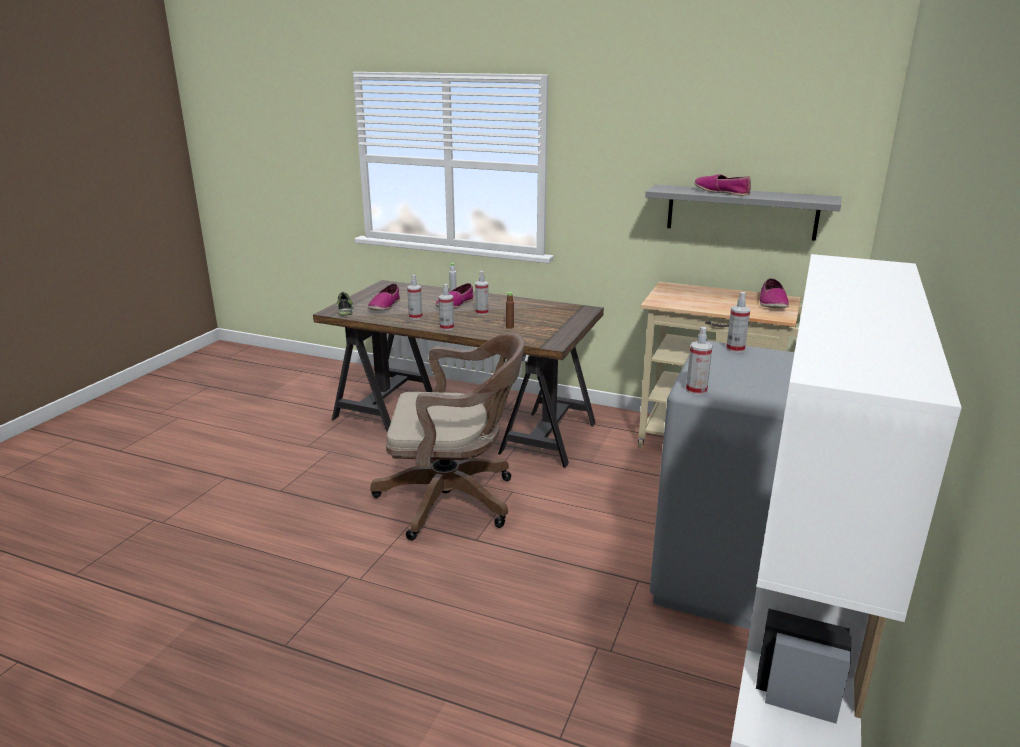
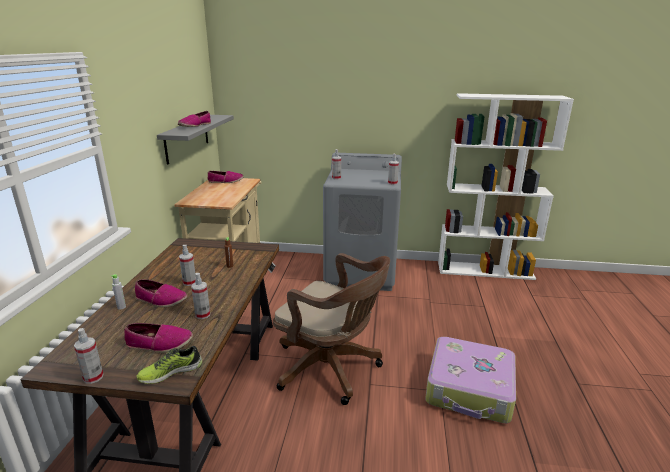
camera: 105 degrees left, 0 degrees up
brown office chair [370,333,525,540] -> brown office chair turned 135 degrees clockwise [273,253,390,405]
spray bottle [439,284,454,330] -> spray bottle moved to [74,328,104,384]
none -> suitcase [425,337,516,423]

